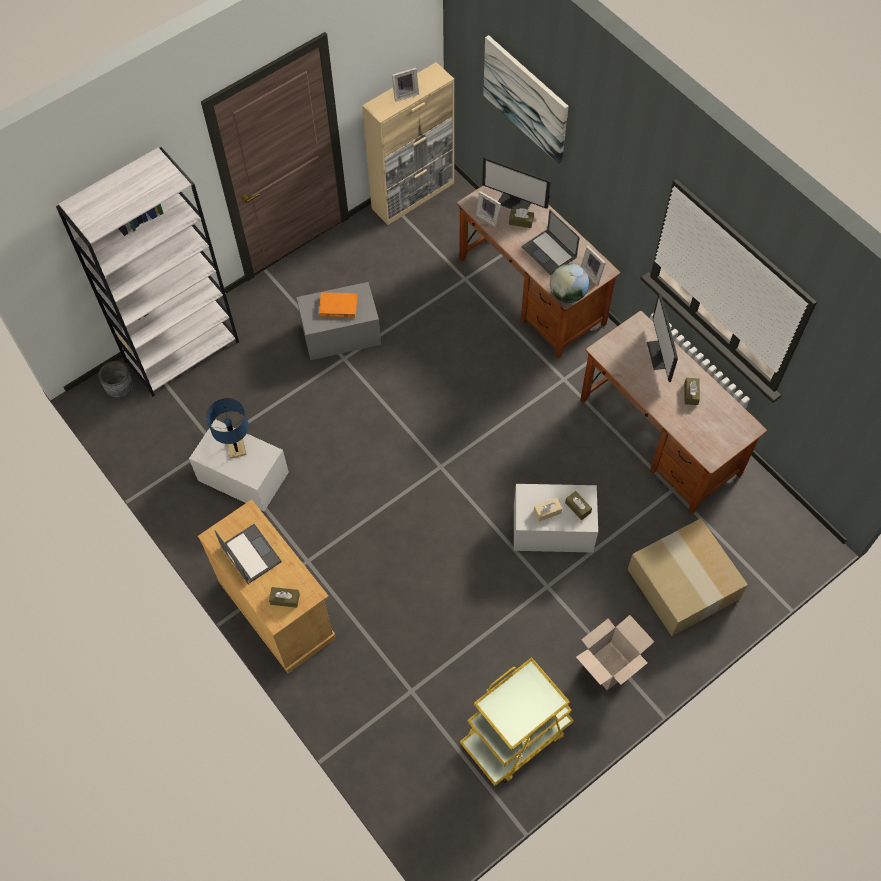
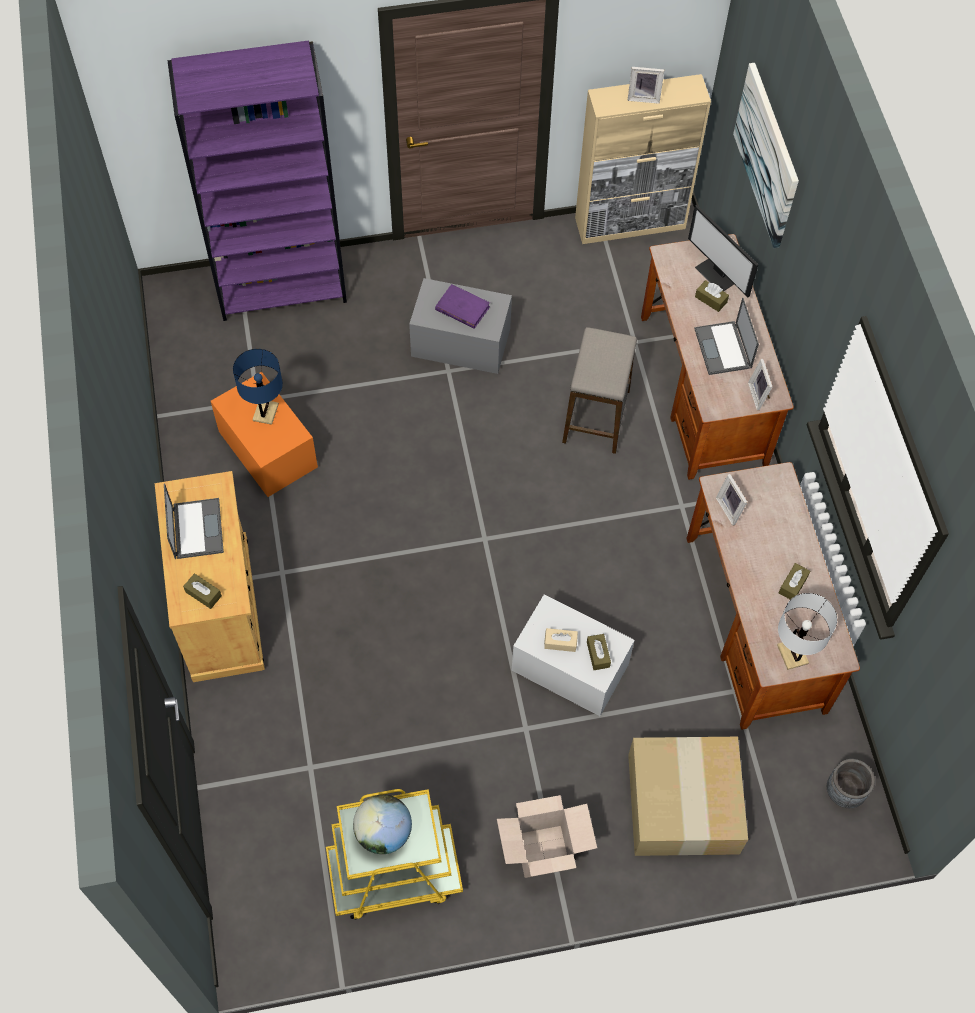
camera: 25 degrees right, 0 degrees up
white bookcase [56,147,239,397] -> purple bookcase [168,40,347,321]
grey planter [99,361,133,398] -> grey planter moved to [827,759,875,808]
white storage box [189,419,289,511] -> orange storage box [211,372,318,497]
orange book [319,292,357,318] -> purple book [435,284,490,329]
picture frame [476,191,501,227] -> picture frame moved to [716,474,747,526]
globe [550,263,589,303] -> globe moved to [353,794,412,854]
monitor [647,293,678,382] -> none
none -> stool [562,327,637,454]
none -> white table lamp [777,593,837,670]

